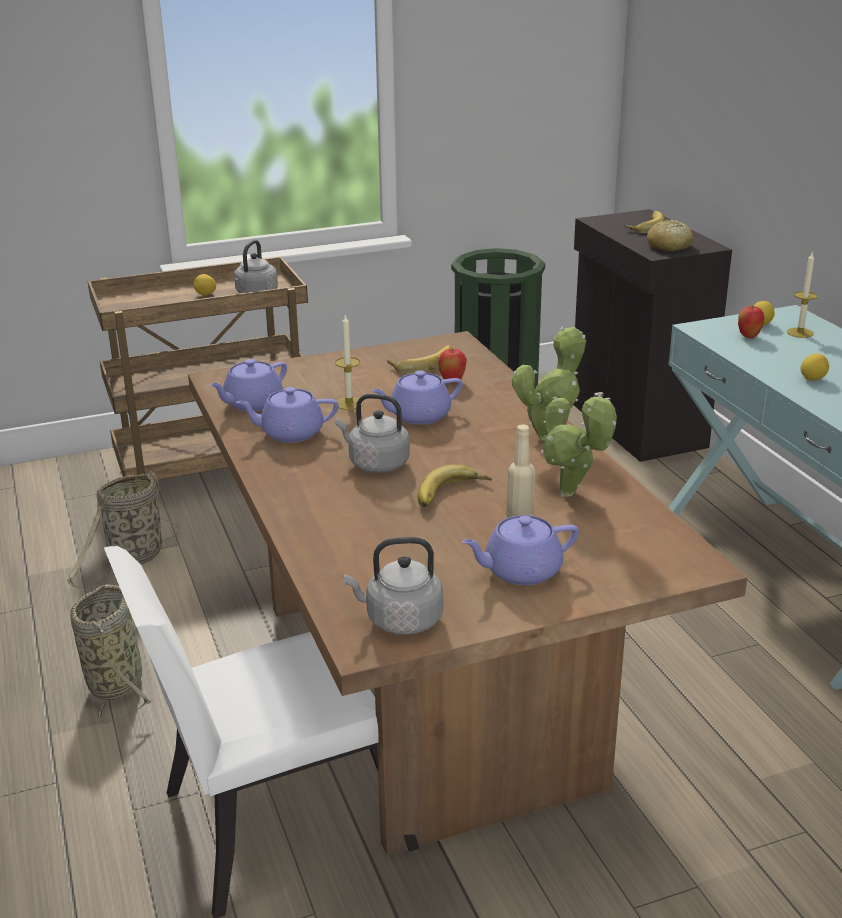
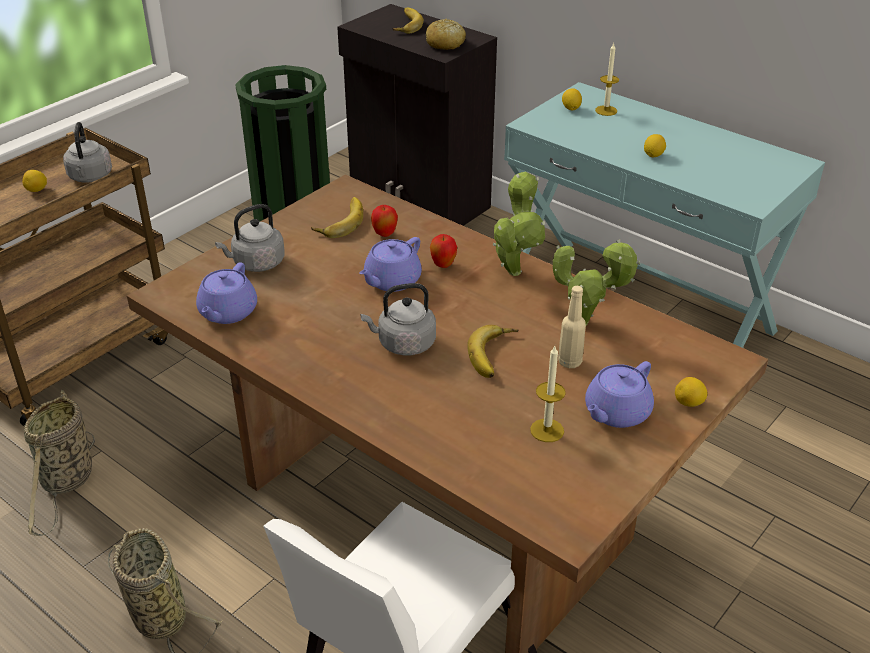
camera: 30 degrees left, 10 degrees up
purple teapot [236,387,339,442] -> none
candle [335,315,364,410] -> candle moved to [530,346,566,442]
grey kettle [344,537,443,635] -> grey kettle moved to [215,204,285,272]
apple [738,306,764,338] -> apple moved to [430,234,457,268]
none -> lemon [675,377,707,407]

